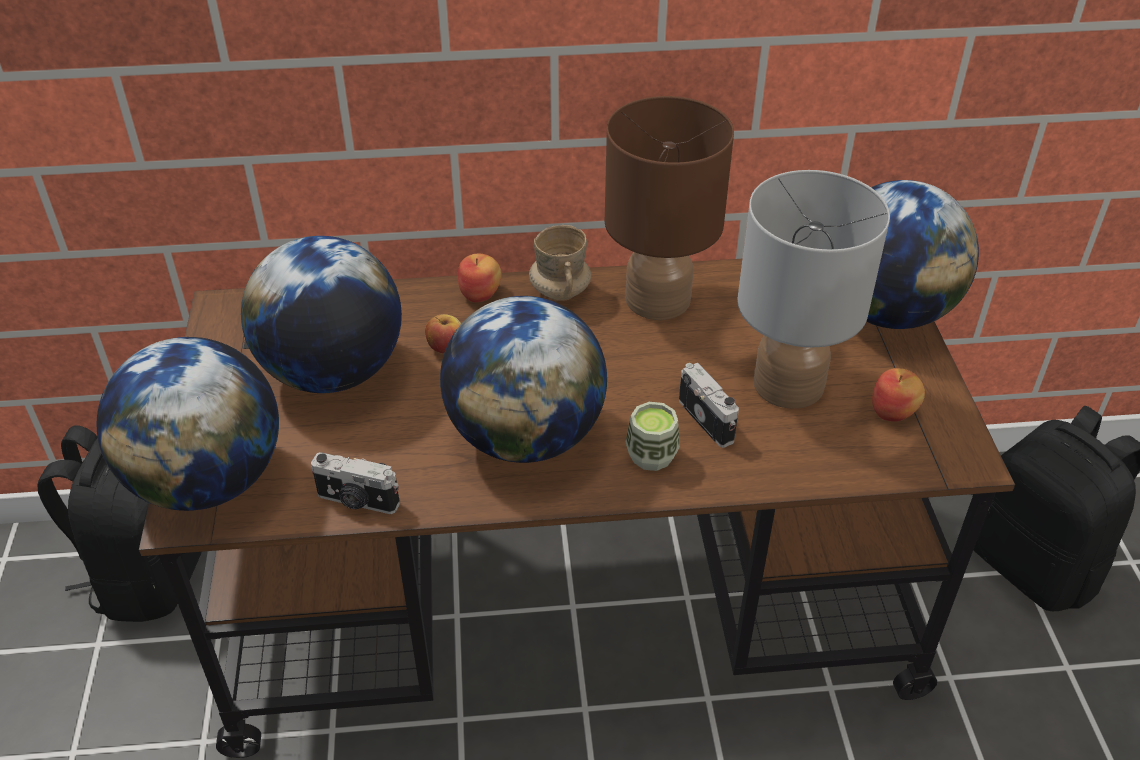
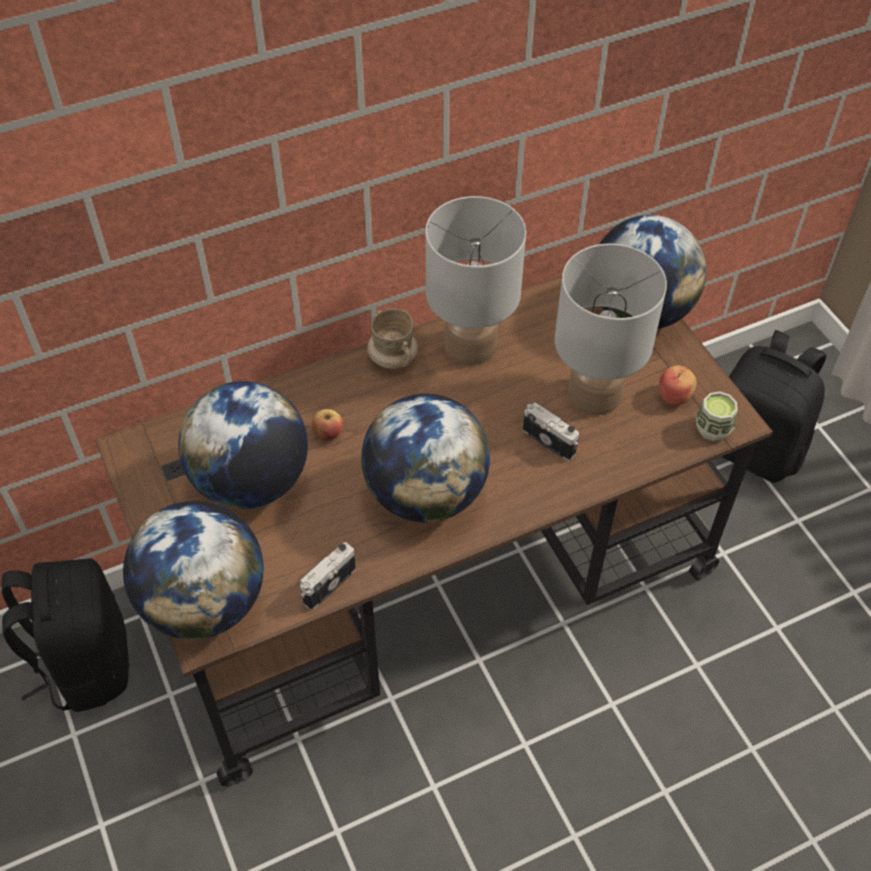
camera: 20 degrees left, 10 degrees up
camera [311,452,400,514] -> camera turned 135 degrees clockwise [300,542,356,610]
apple [458,254,502,302] -> none
brown table lamp [605,96,734,320] -> grey table lamp [426,196,526,365]
cup [626,402,680,471] -> cup moved to [696,391,738,441]

